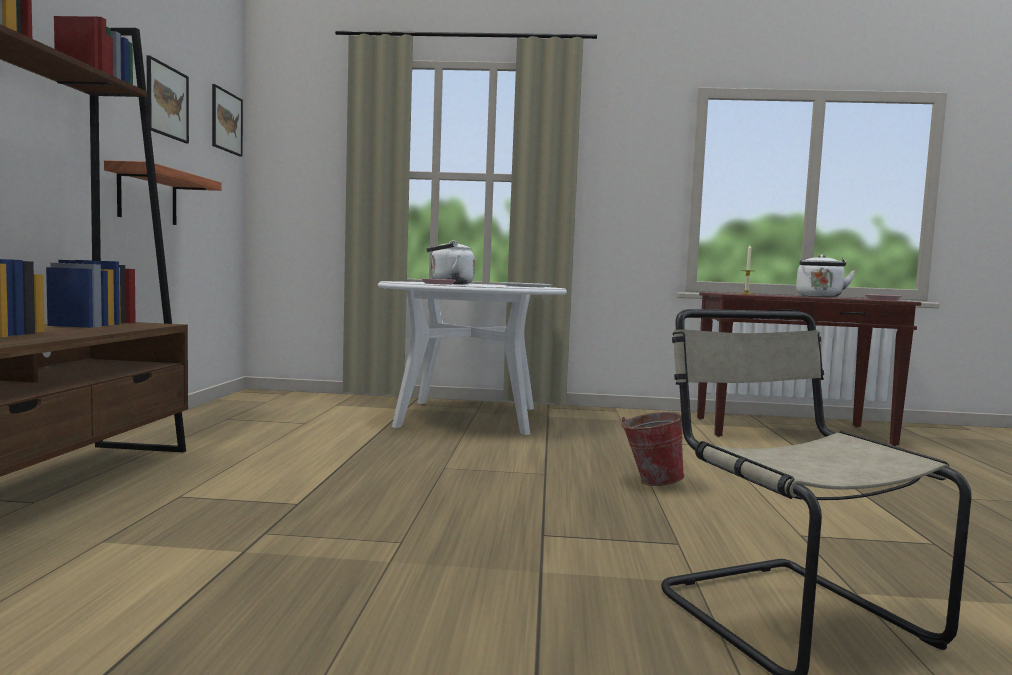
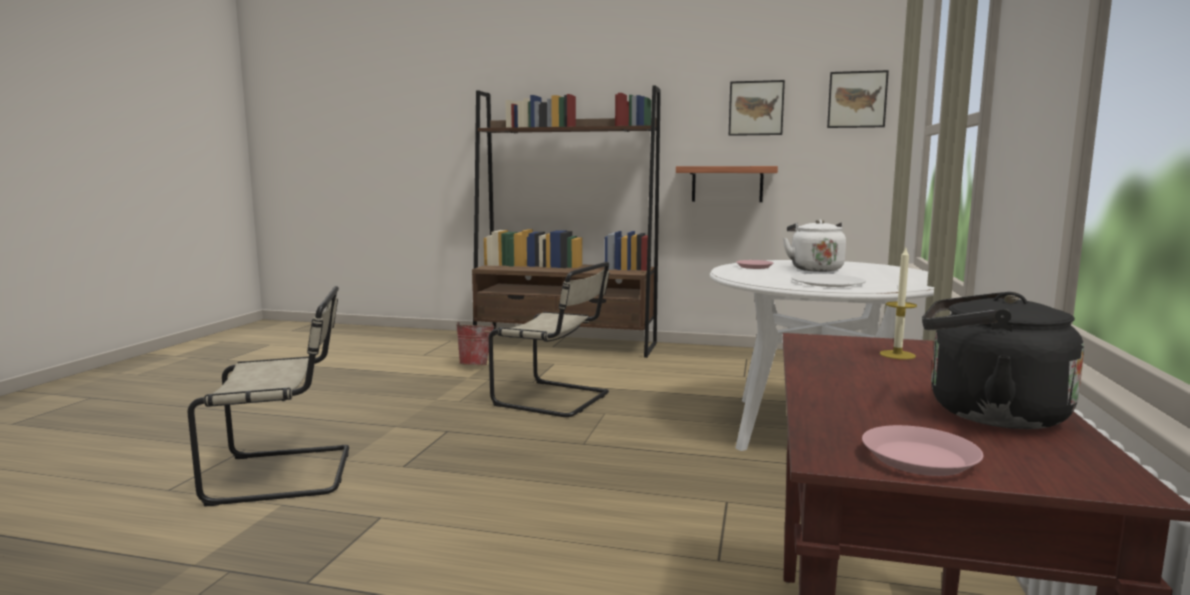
camera: 100 degrees right, 5 degrees up
bucket [621,412,685,486] -> bucket moved to [456,322,497,365]
white kettle [796,254,856,297] -> black kettle [922,292,1084,429]
none -> beige chair [489,262,610,417]

